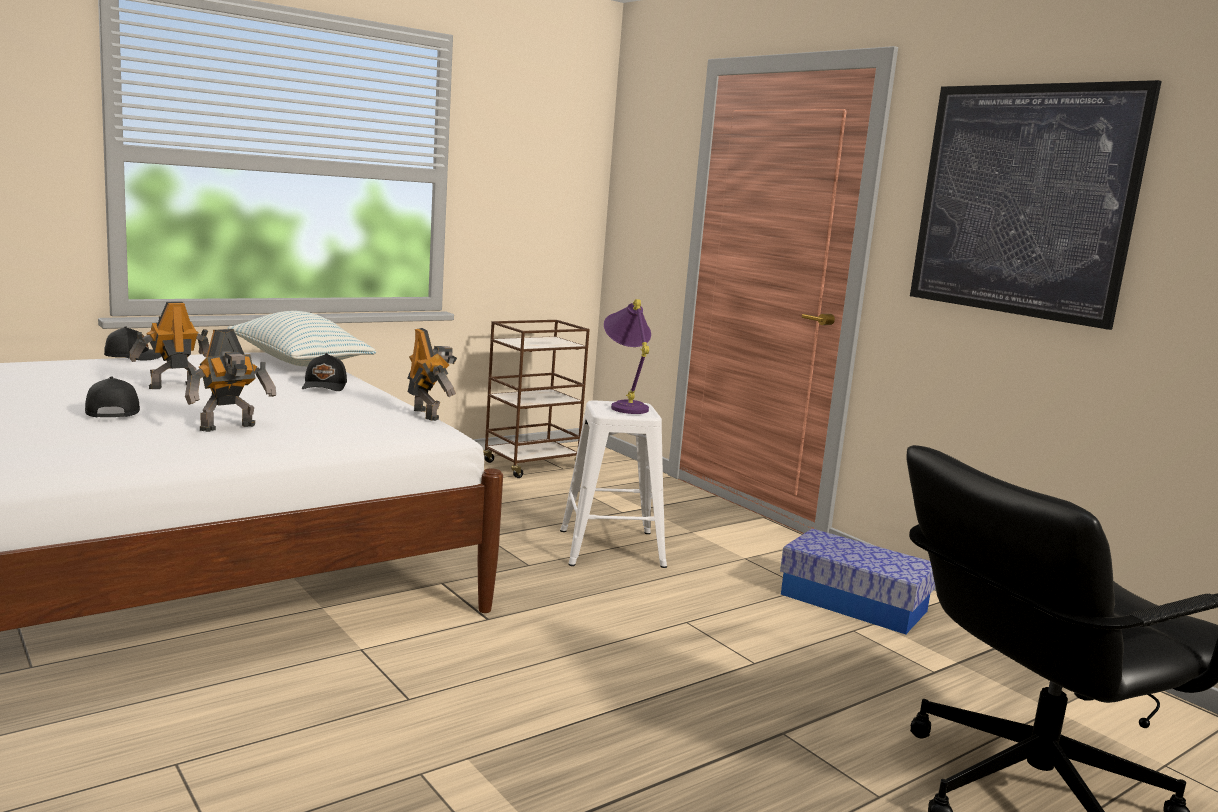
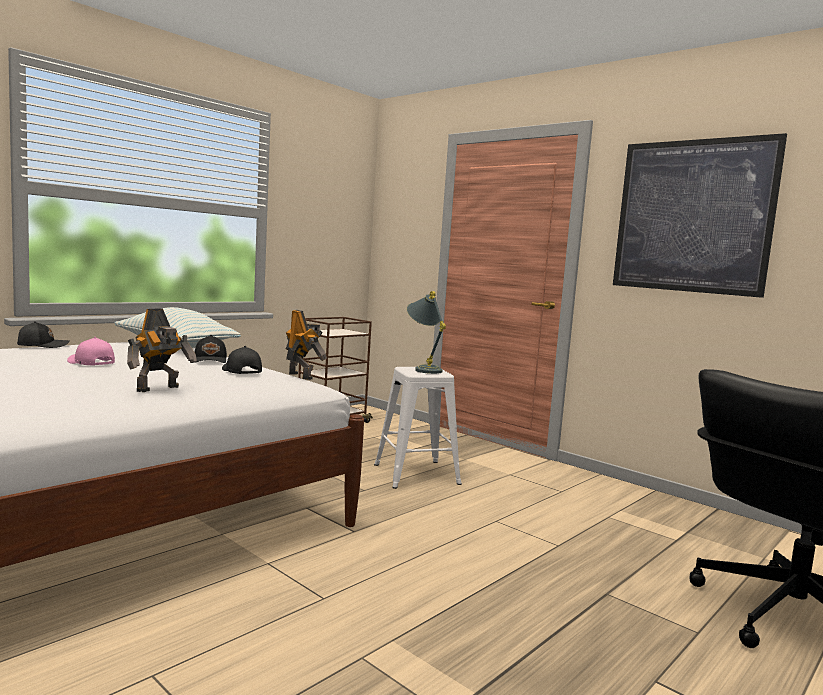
camera: 10 degrees left, 5 degrees down
black cap [85,376,140,417] -> black cap moved to [222,346,262,374]
toy robot [129,302,209,389] -> pink cap [67,337,115,365]
purple table lamp [604,299,651,414] -> grey table lamp [407,291,446,374]
storage box [780,529,935,634] -> none

